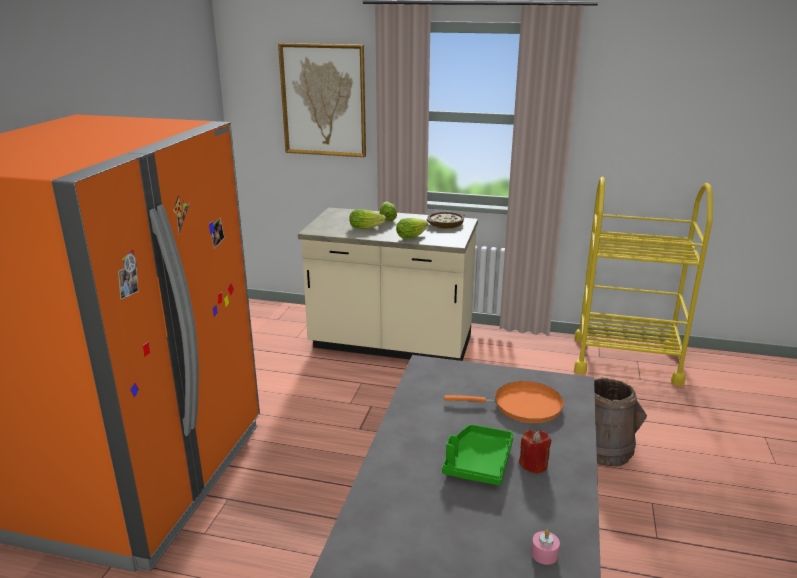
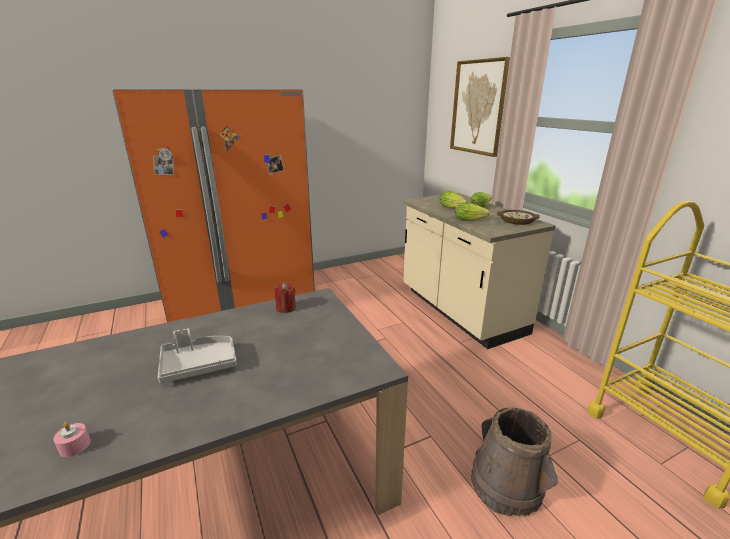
camera: 50 degrees right, 0 degrees up
green tray [442,424,514,485] -> grey tray [158,329,237,383]
orange frying pan [444,381,564,423] -> none
red candle [519,430,551,474] -> red candle moved to [275,282,296,313]

